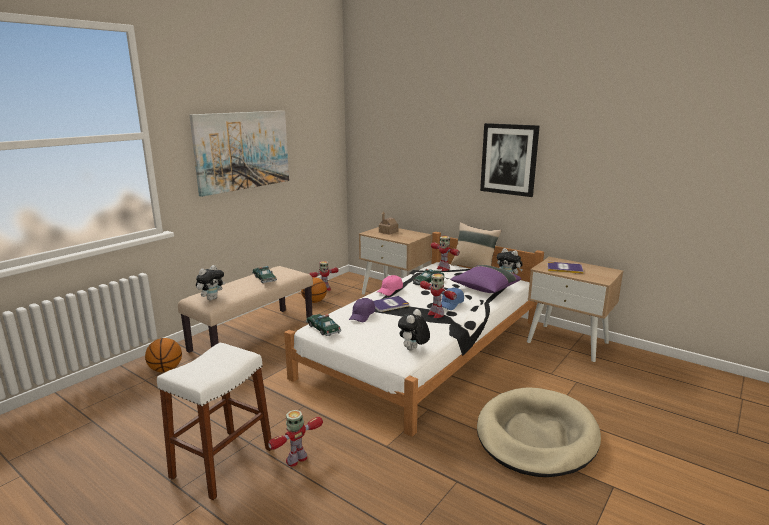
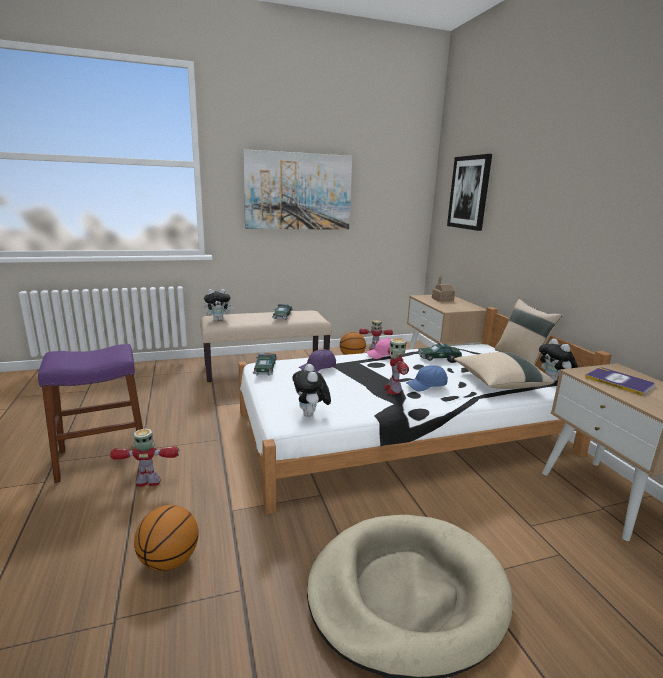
camera: 35 degrees right, 0 degrees up
basketball [145,338,182,372] -> basketball moved to [134,505,199,571]
white stool [157,343,272,500] -> purple stool [38,344,143,483]
book [373,296,409,312] -> none
plush toy [398,309,430,351] -> plush toy turned 75 degrees counterclockwise [292,364,331,417]
toy robot [431,236,460,271] -> none
purple pillow [450,265,521,293] -> beige pillow [454,352,554,389]
picture [480,123,540,197] -> picture moved to [447,154,492,231]

